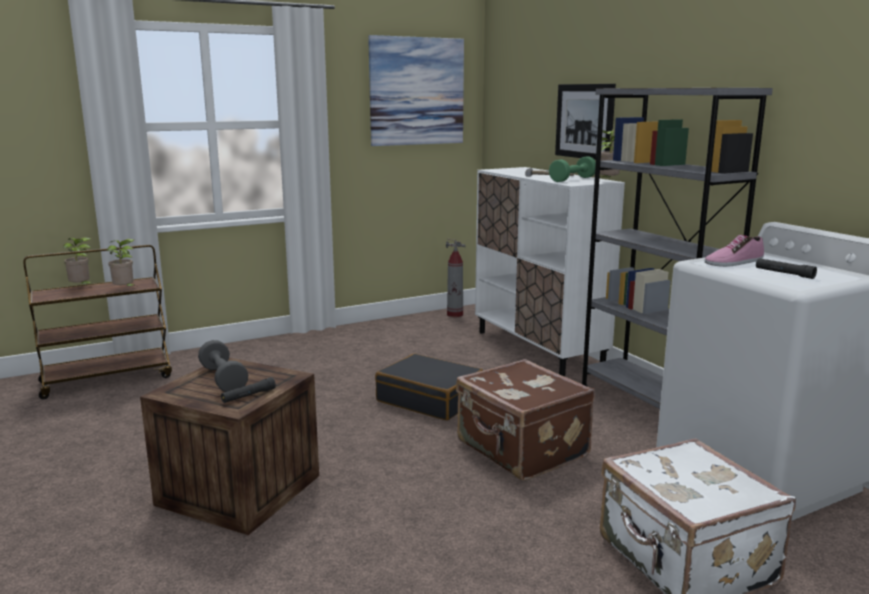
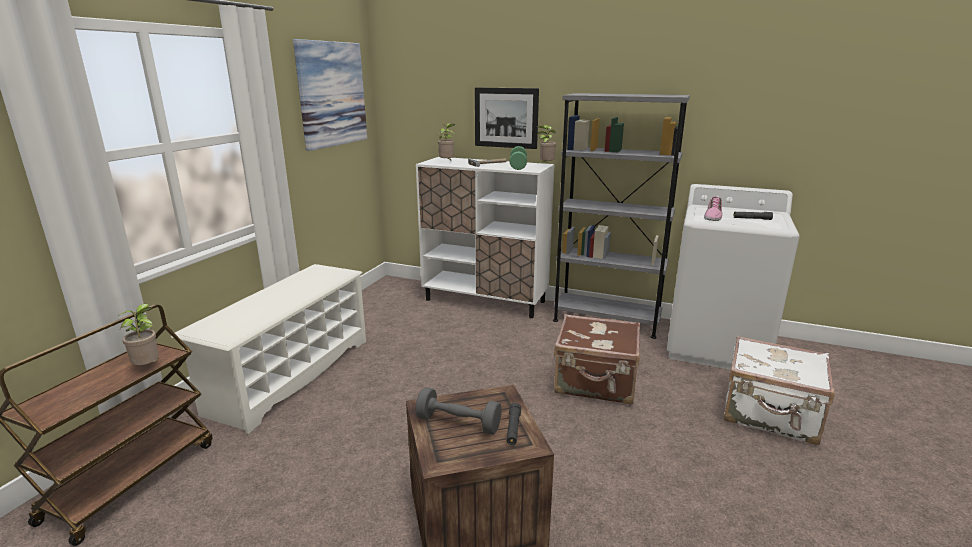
camera: 40 degrees left, 5 degrees up
potted plant [63,237,91,284] -> potted plant moved to [438,123,455,160]
black suitcase [375,354,483,420] -> none
fire extinguisher [446,239,466,317] -> none
none -> white shoe rack [171,264,366,434]

